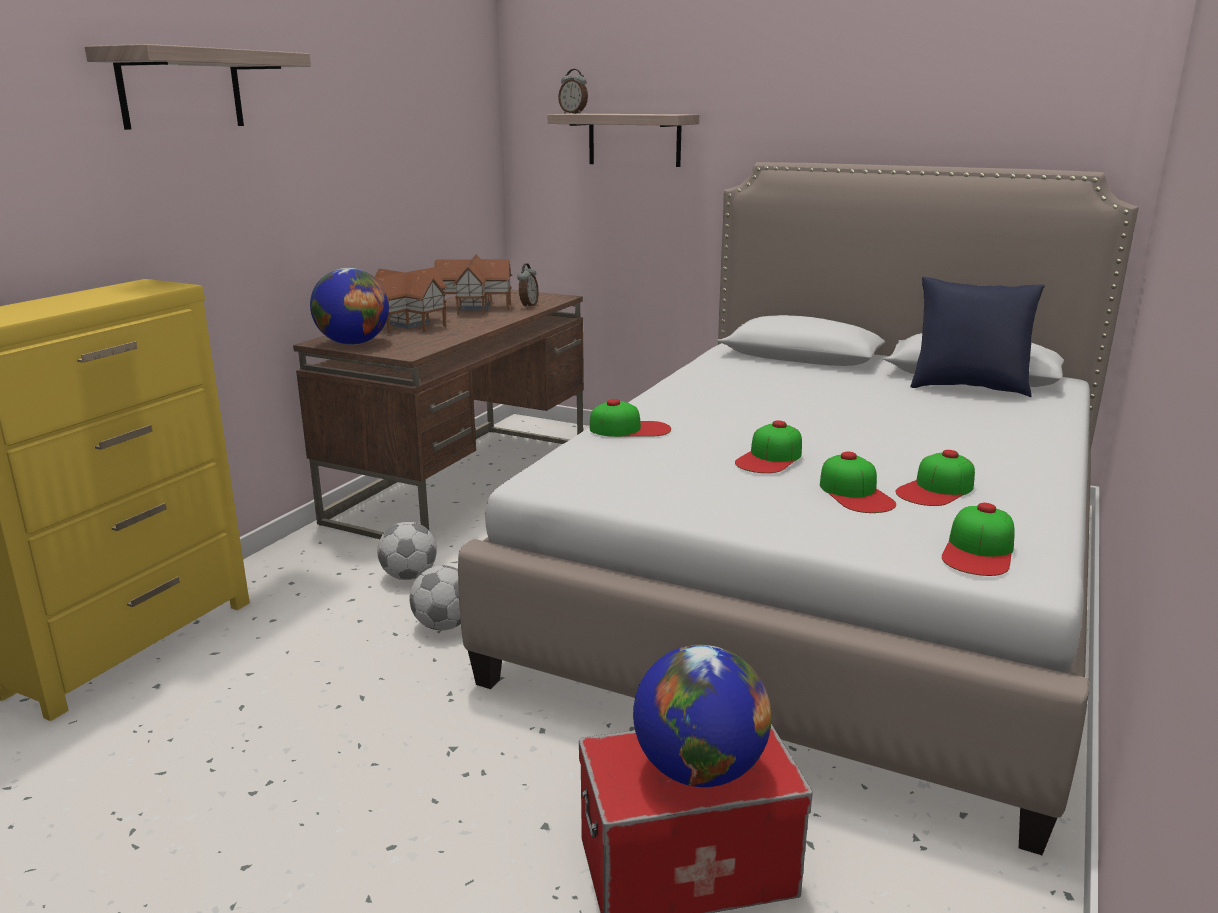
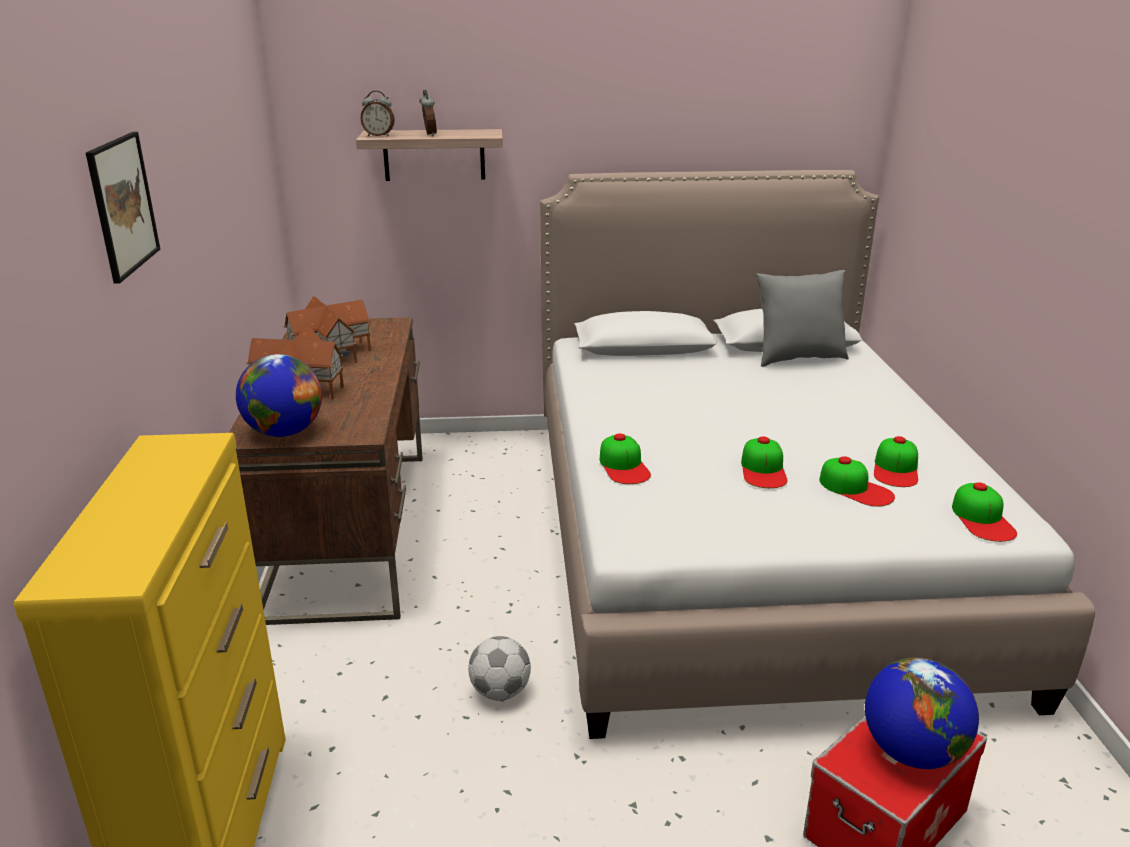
camera: 30 degrees left, 5 degrees up
shelf [85,44,311,130] -> picture [86,132,160,284]
football [377,522,437,580] -> none
alarm clock [517,263,539,308] -> alarm clock moved to [419,90,437,136]
cap [590,399,671,437] -> cap turned 105 degrees clockwise [600,433,651,484]
blue pillow [911,277,1045,397] -> grey pillow [756,270,849,367]

